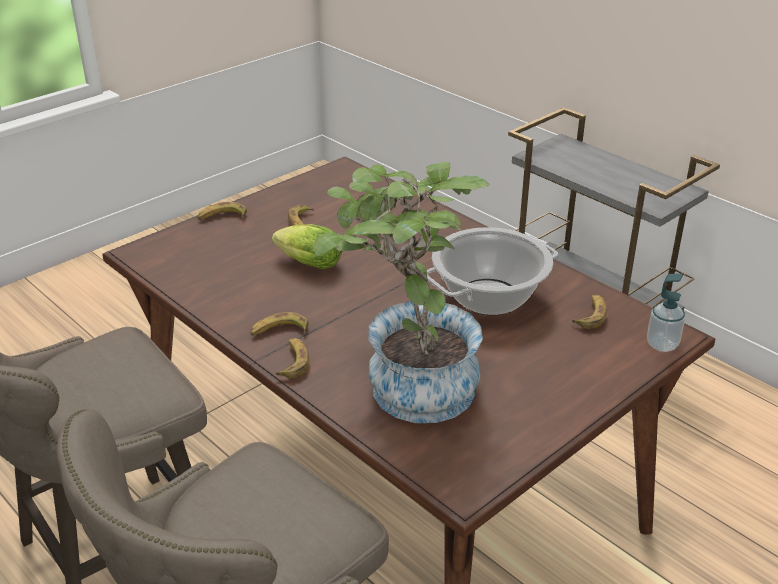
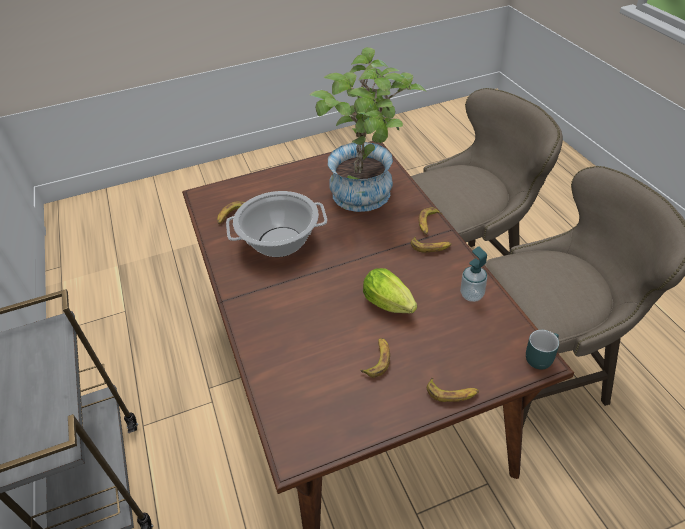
camera: 155 degrees left, 10 degrees up
soap dispenser [647,274,685,352] -> soap dispenser moved to [460,246,487,302]
none -> turquoise mug [526,330,559,370]

